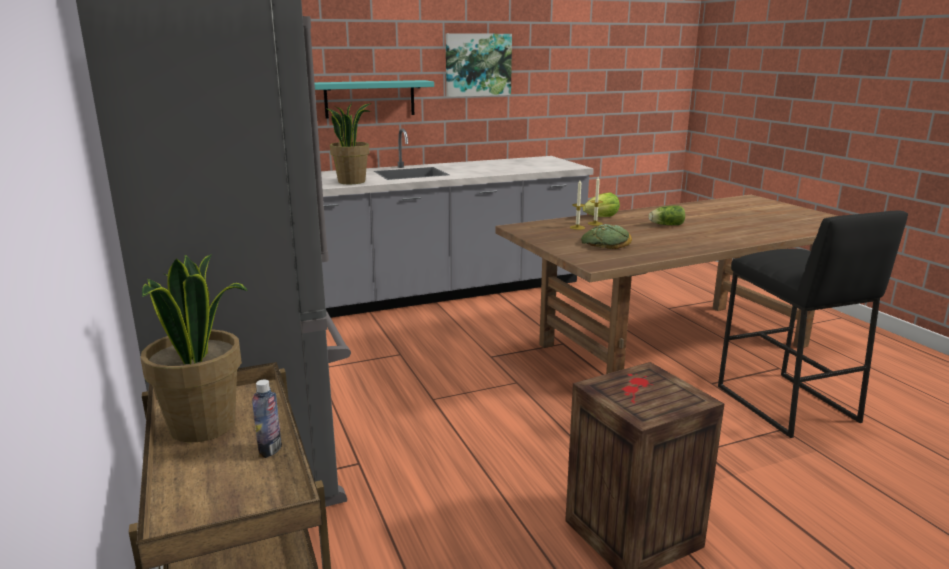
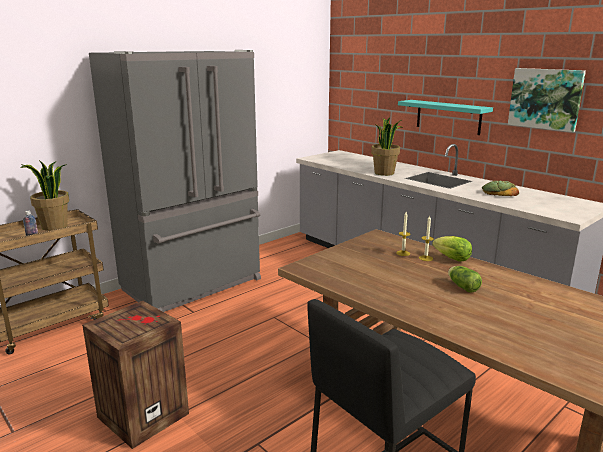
camera: 70 degrees right, 0 degrees up
bread [581,224,632,249] -> bread moved to [482,180,519,196]

